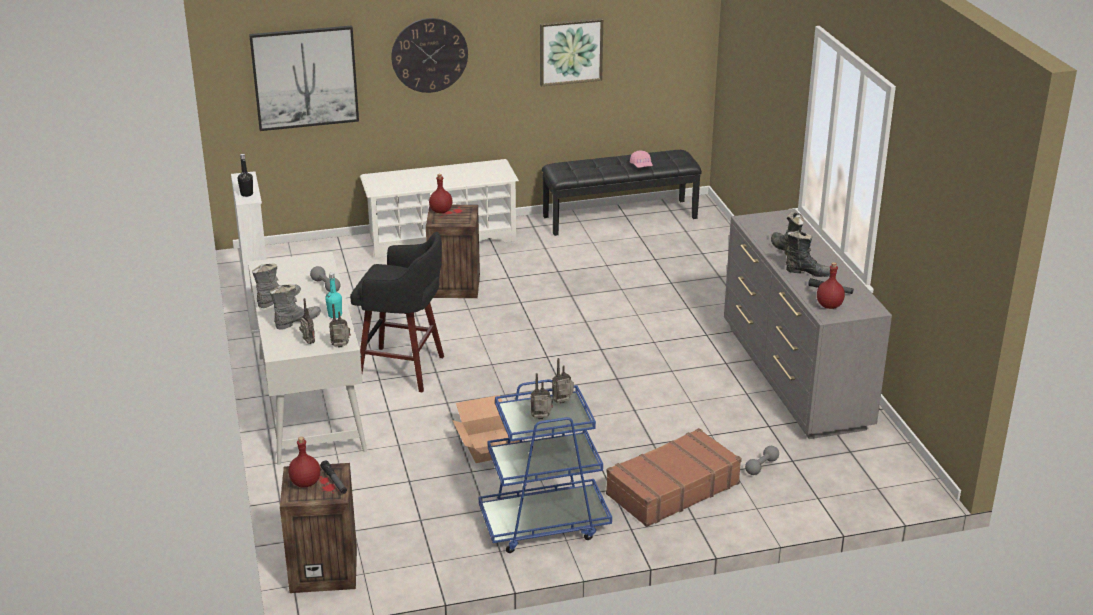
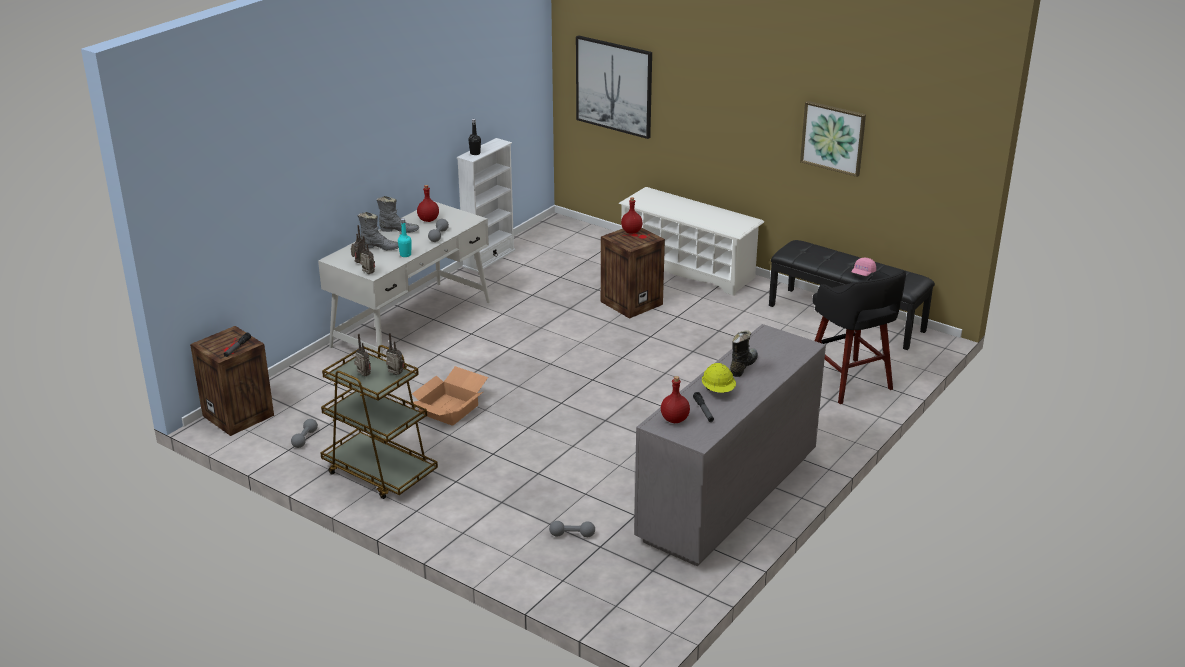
camera: 50 degrees right, 0 degrees up
red bottle [289,437,320,488] -> red bottle moved to [417,185,439,222]
black stool [350,232,444,392] -> black stool moved to [812,271,906,404]
wall clock [391,18,468,93] -> none
blue cart [479,379,612,553] -> brown cart [320,345,438,499]
brown suitcase [606,428,742,527] -> none
black boot [786,231,830,277] -> yellow hard hat [702,363,736,393]
none -> grey dumbbell [291,419,318,448]

